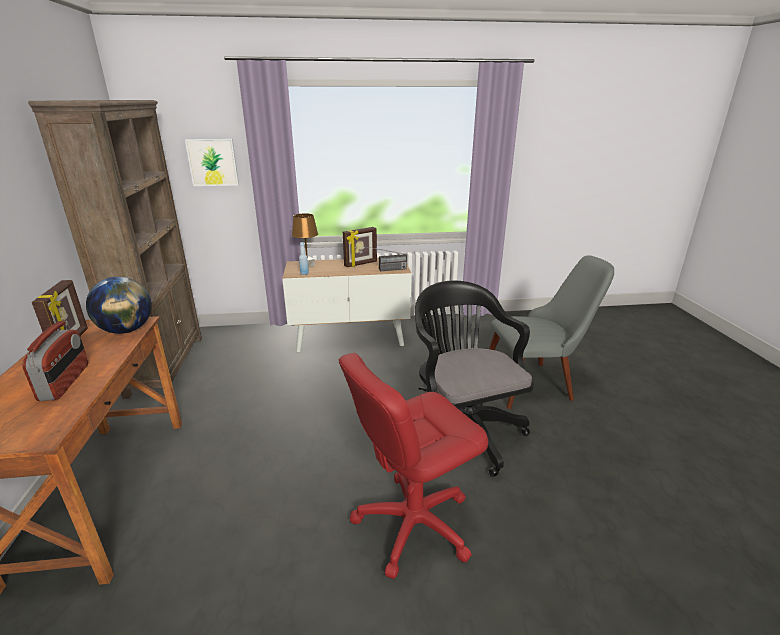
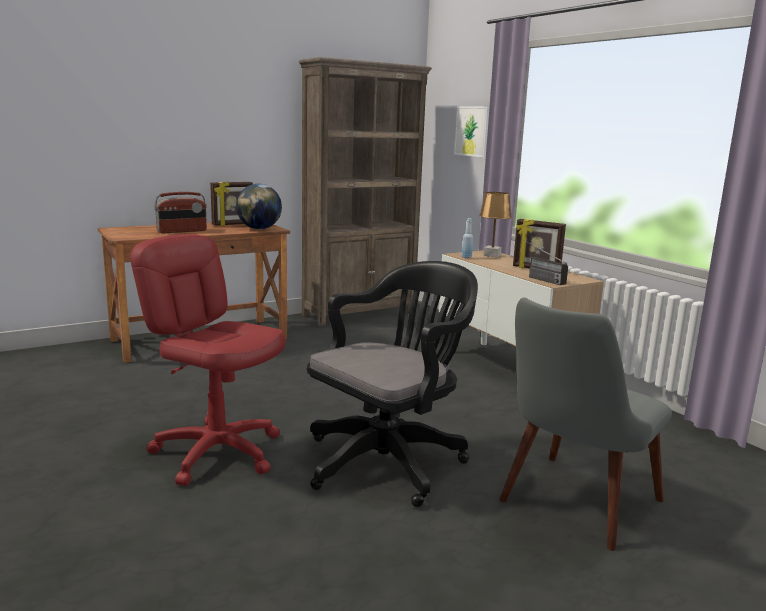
camera: 65 degrees right, 10 degrees down
grey chair [489,255,614,409] -> grey chair turned 75 degrees clockwise [499,297,672,551]

